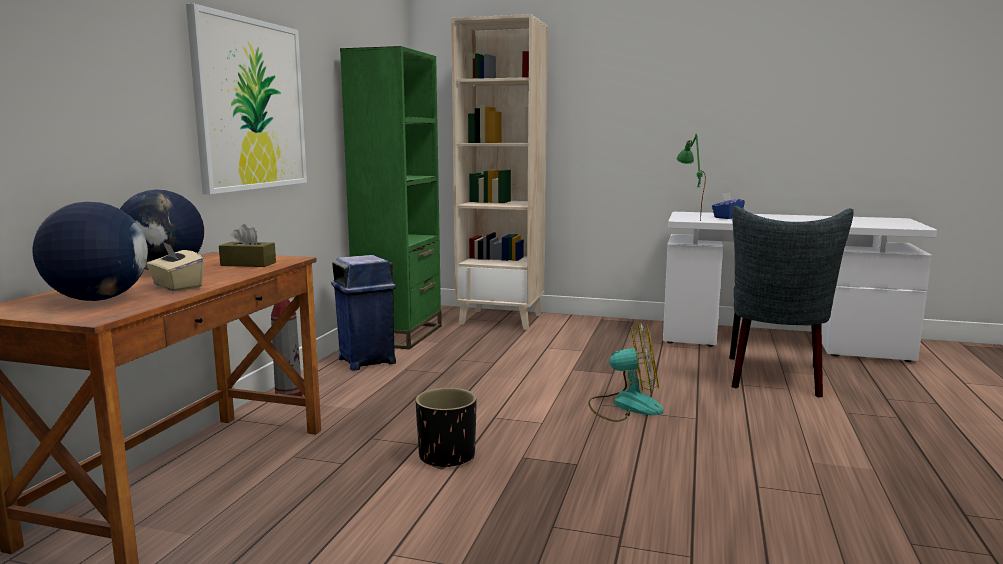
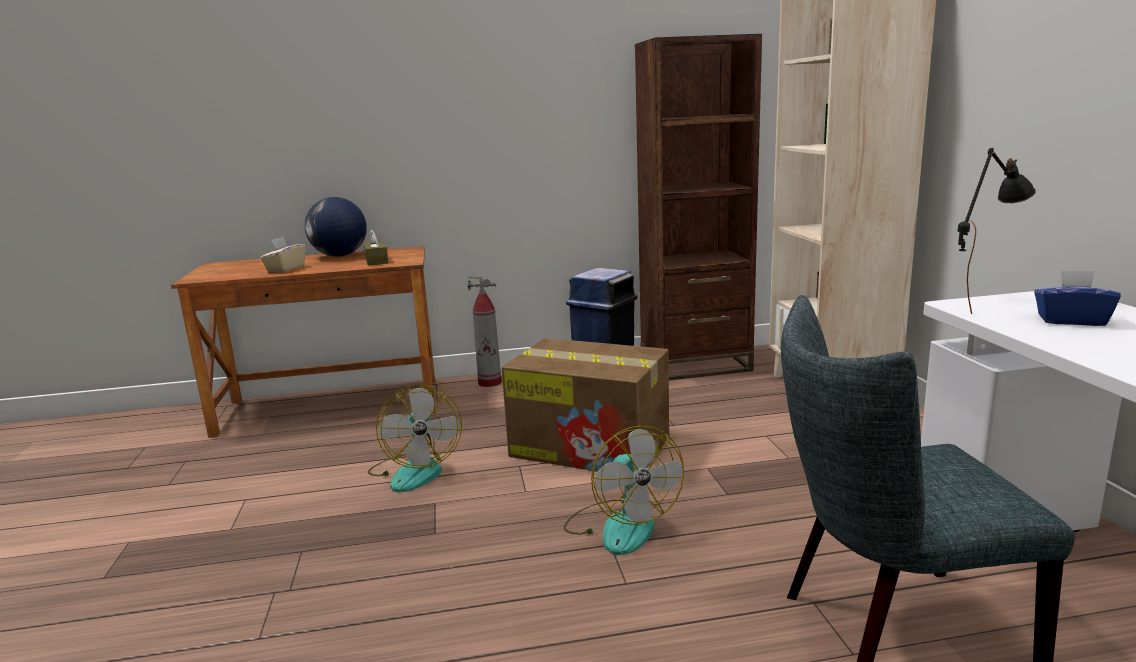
camera: 65 degrees right, 5 degrees up
globe [33,202,148,301] -> none
picture [186,4,307,194] -> none
green bookcase [340,46,442,350] -> brown bookcase [635,34,762,380]
black planter [415,387,477,470] -> fan [368,385,462,492]
green table lamp [677,134,706,221] -> black table lamp [957,148,1036,314]
none -> cardboard box [502,338,669,472]

